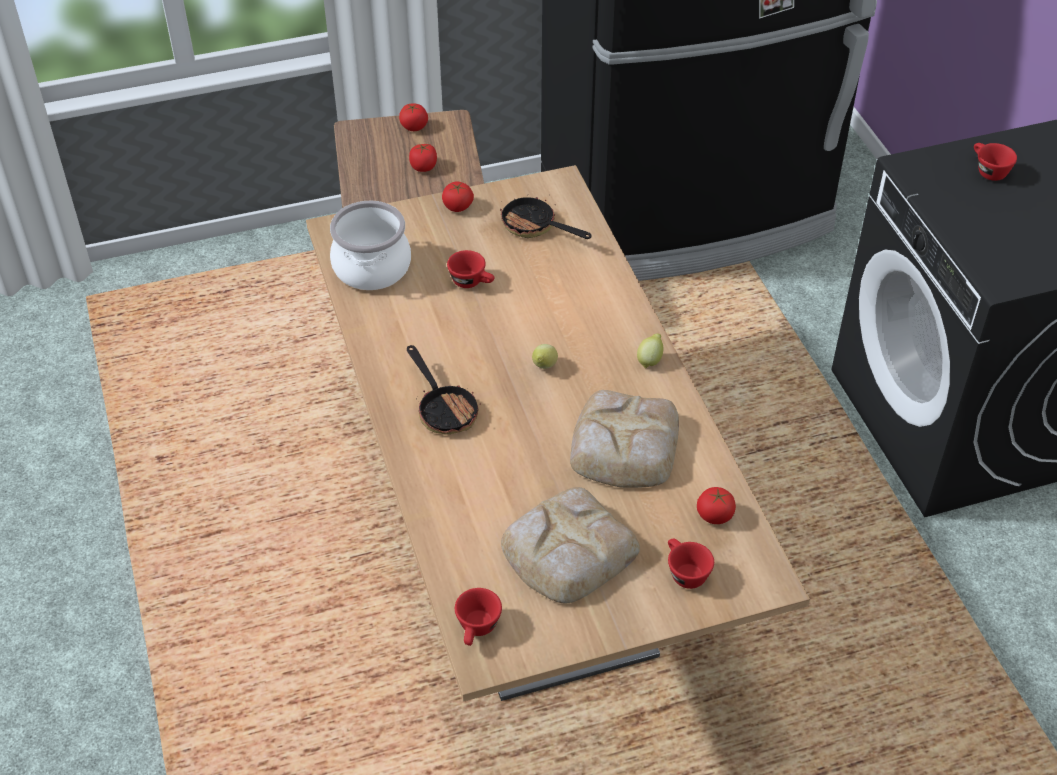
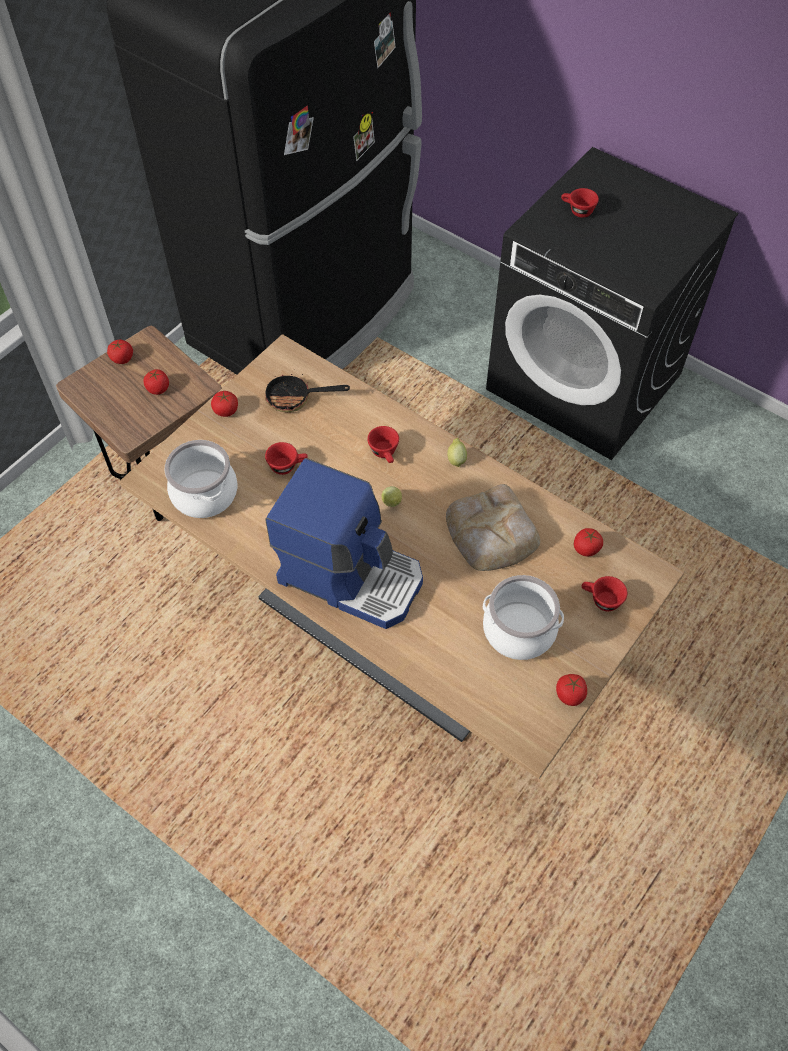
camera: 35 degrees left, 10 degrees up
frying pan [407,345,481,435] -> coffee machine [266,458,423,629]
red cup [455,588,502,646] -> red cup moved to [367,426,399,463]
bread [501,487,640,603] -> cooking pot [483,575,564,660]
none -> tomato [556,674,587,706]

